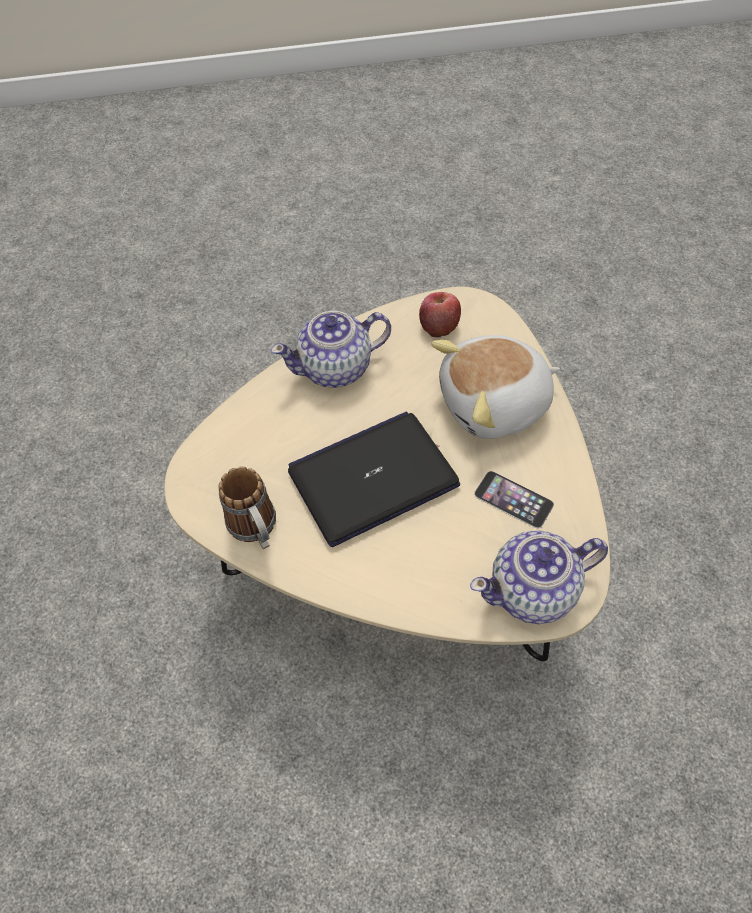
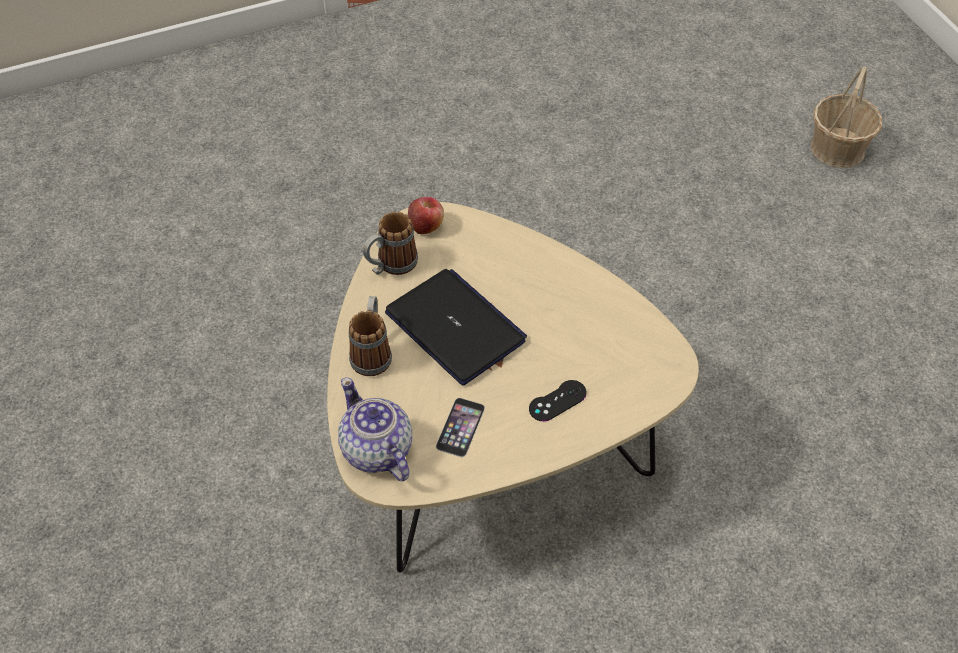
camera: 75 degrees right, 5 degrees down
teapot [271,310,391,388] -> none
apple [419,292,461,337] -> apple moved to [408,197,444,234]
plush toy [431,335,560,439] -> black game controller [529,380,586,421]
none -> mug [349,296,392,376]
none -> basket [811,66,882,168]

